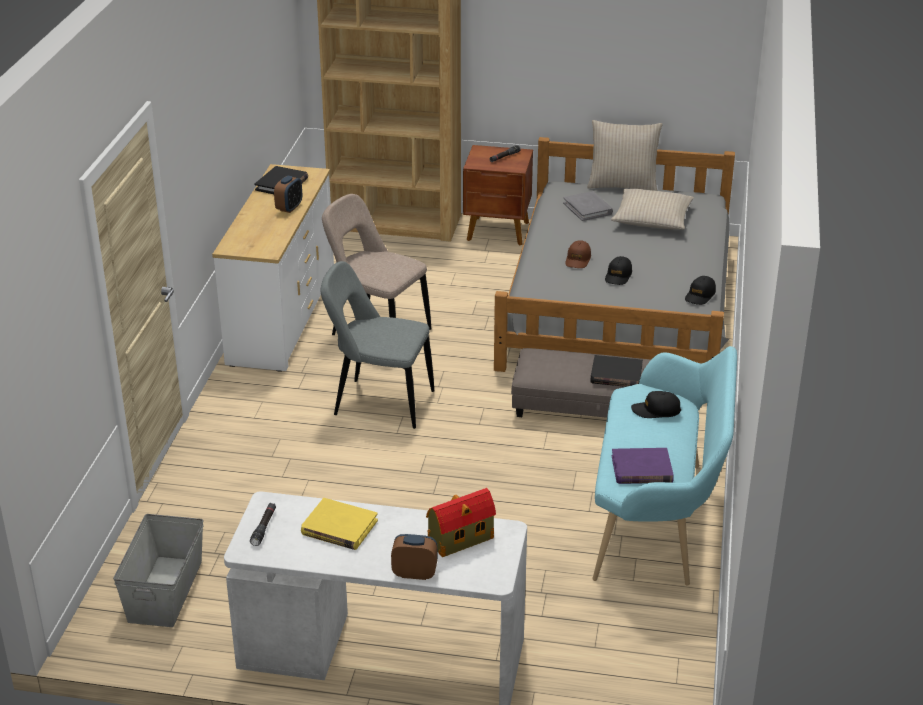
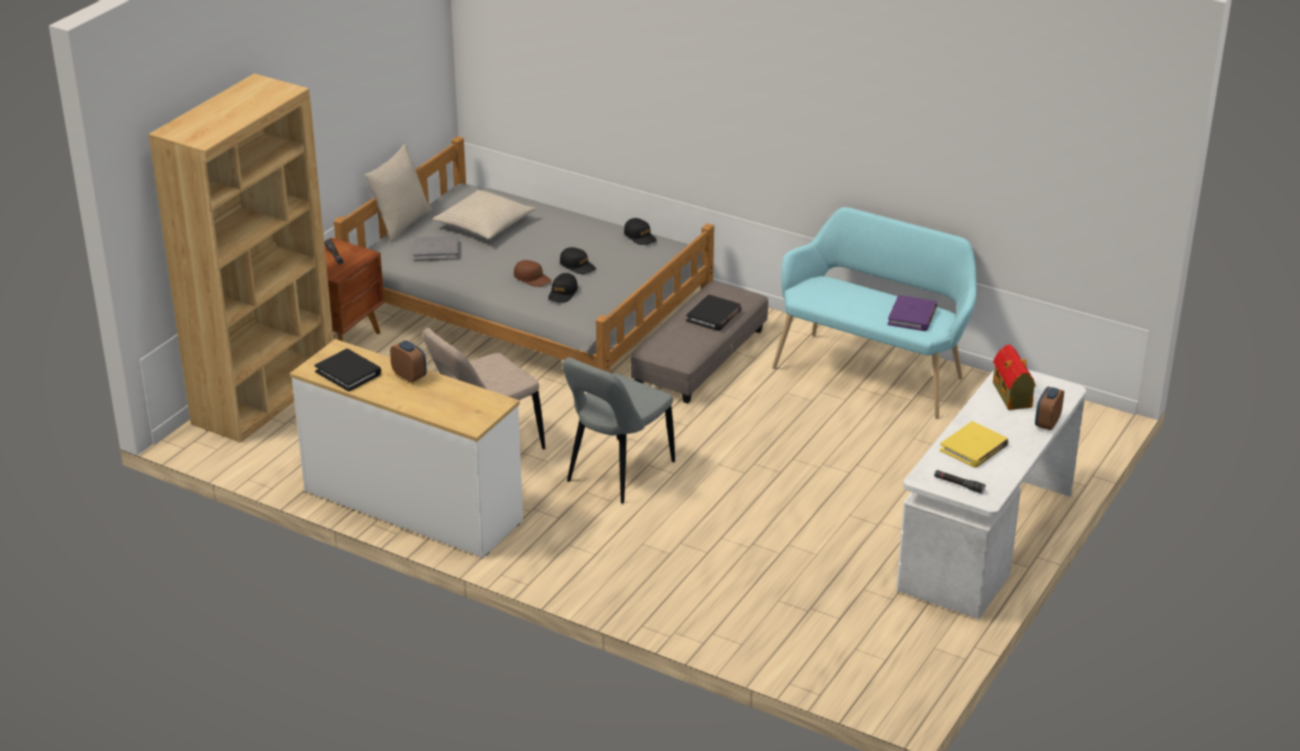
camera: 70 degrees left, 0 degrees up
grey storage box [113,514,204,627] -> none
black cap [631,391,681,418] -> black cap moved to [548,273,578,303]

